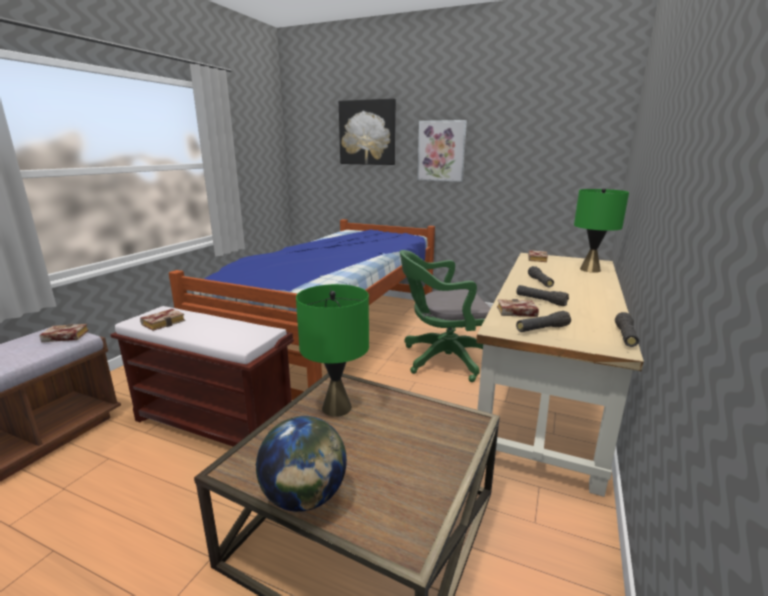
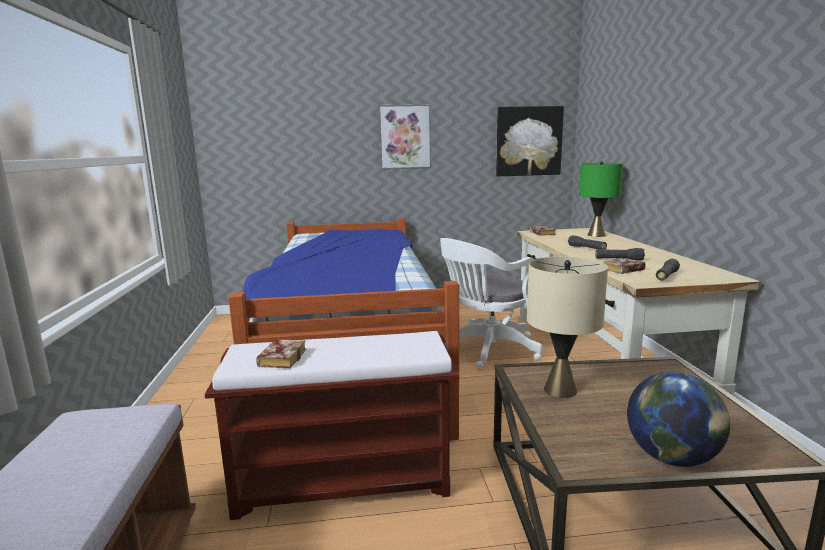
camera: 30 degrees left, 5 degrees down
book [39,324,89,342] -> none
green table lamp [296,284,369,417] -> beige table lamp [527,257,608,398]
picture [339,98,396,165] -> picture moved to [496,106,564,176]
green office chair [400,250,491,382] -> white office chair [440,238,543,369]
black flashlight [615,312,639,347] -> none

